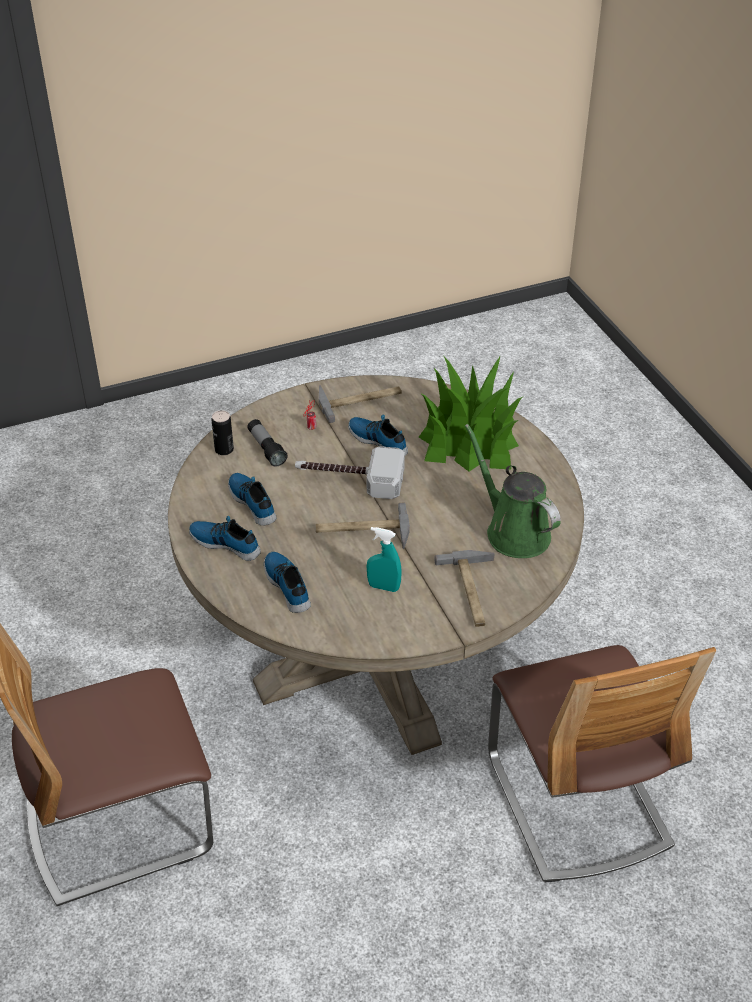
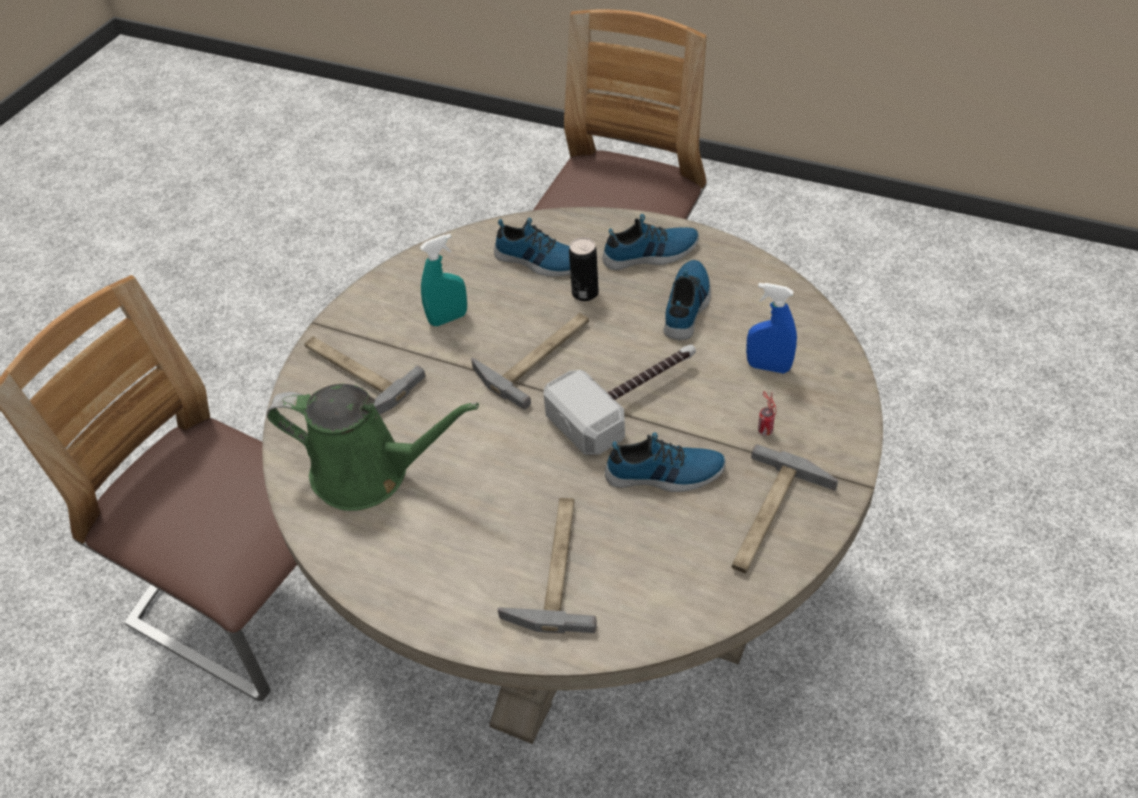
camera: 140 degrees right, 5 degrees up
can [211,410,234,455] -> can moved to [569,237,599,301]
shoe [228,473,276,525] -> shoe turned 90 degrees counterclockwise [663,260,711,340]
flashlight [247,419,288,467] -> blue spray bottle [746,283,797,374]
potted plant [419,357,523,472] -> hammer [498,498,597,634]

